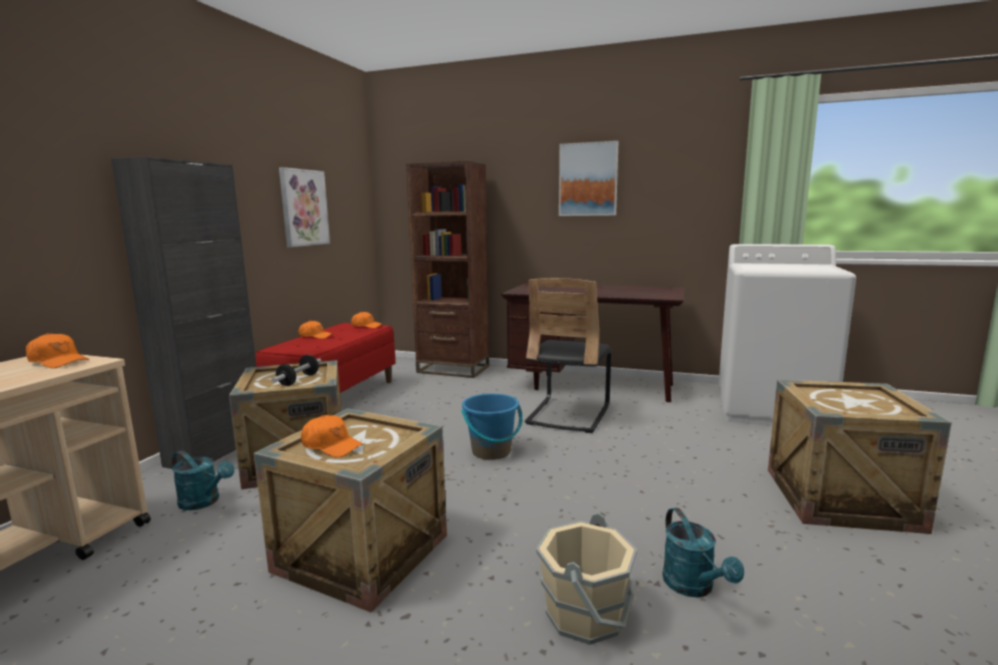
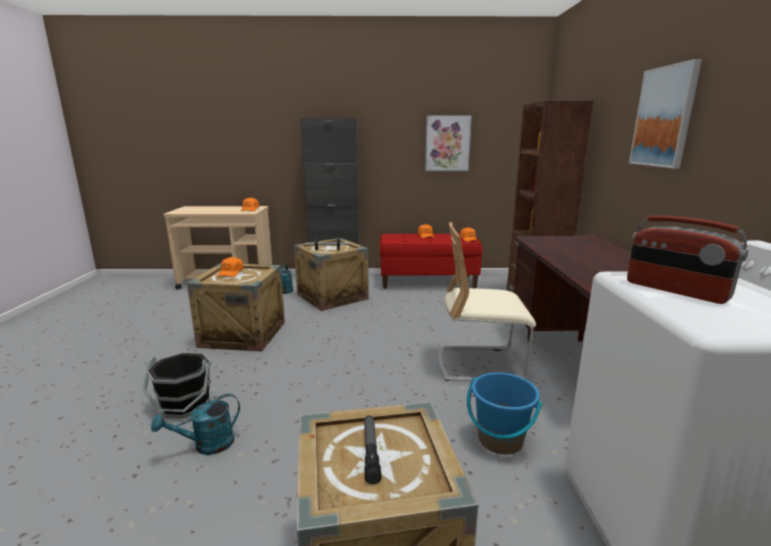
camera: 70 degrees right, 5 degrees up
blue bucket [461,393,522,460] -> blue bucket moved to [467,372,542,455]
black chair [525,278,611,433] -> beige chair [438,222,536,381]
beige bucket [536,513,637,645] -> black bucket [142,352,211,418]
none -> flashlight [364,416,382,484]
none -> radio [627,215,748,304]

